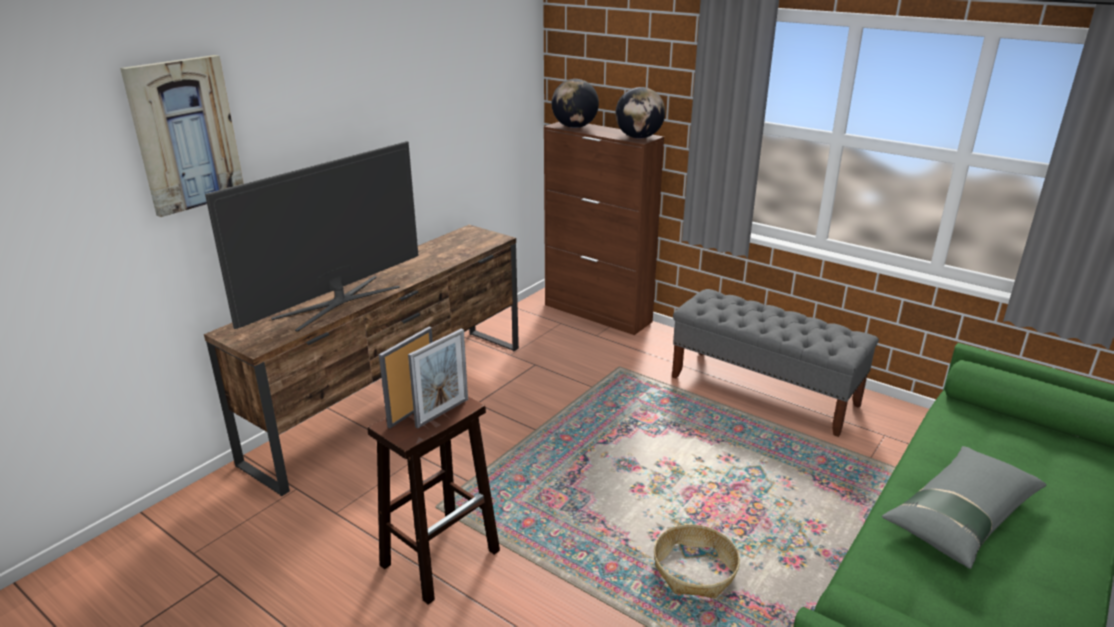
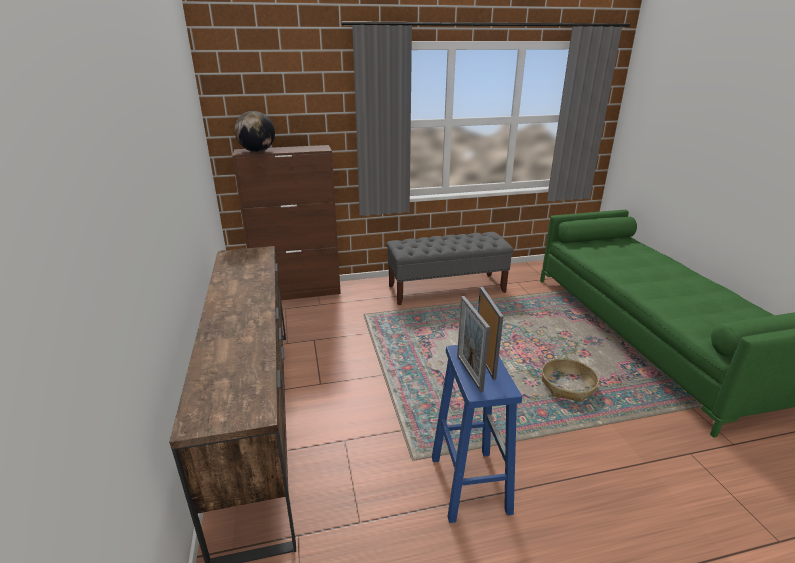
camera: 50 degrees left, 0 degrees up
picture [120,55,244,217] -> none
television [205,141,418,332] -> none
brown stool [368,396,500,605] -> blue stool [432,345,522,523]
globe [615,87,665,139] -> none
grey pillow [882,446,1046,569] -> none

